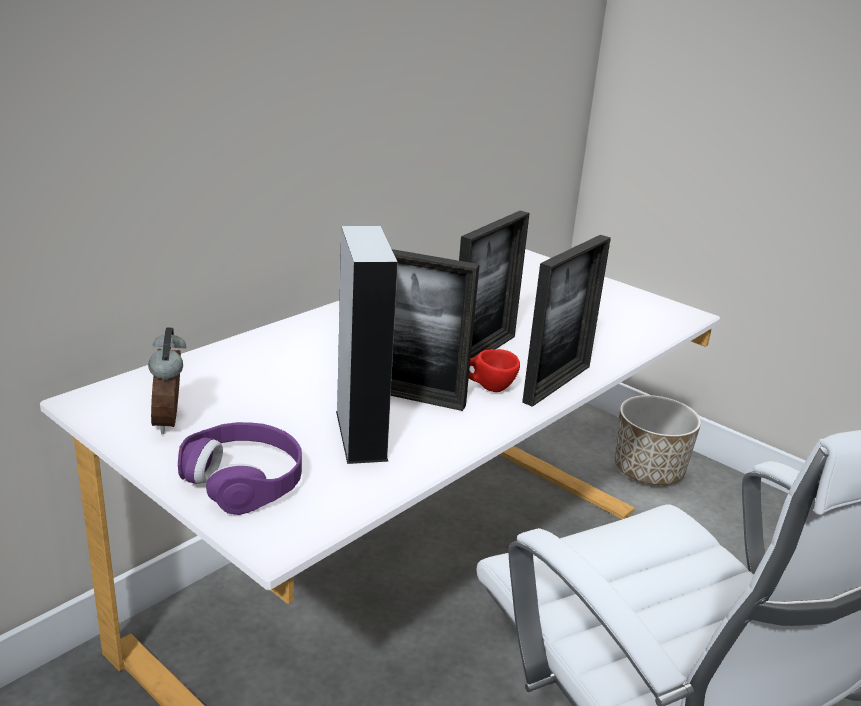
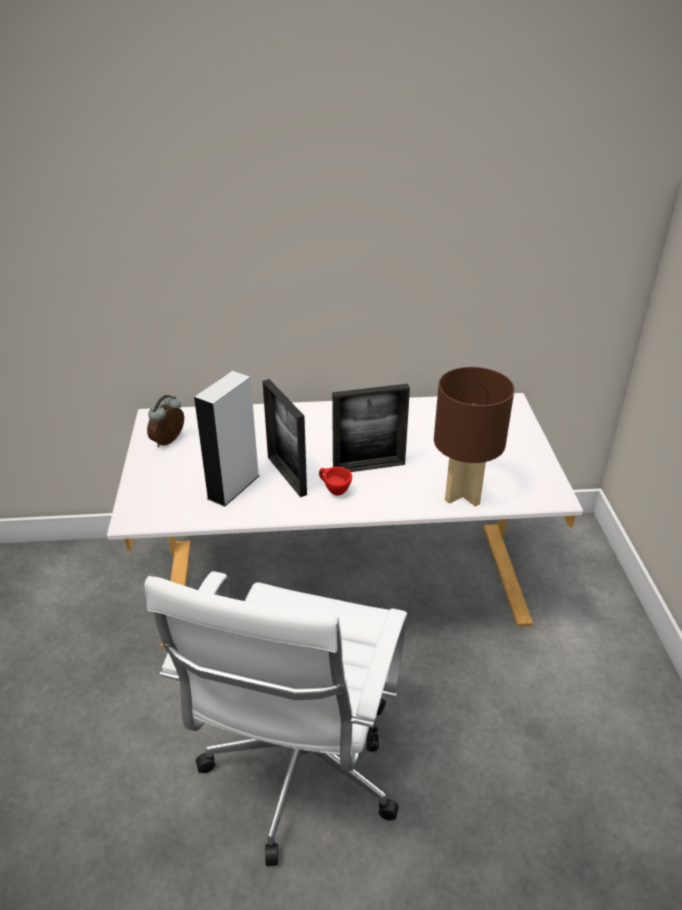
camera: 45 degrees right, 10 degrees up
purple headphones [178,422,302,515] -> none
picture frame [522,235,611,407] -> none
planter [615,395,701,485] -> none
none -> brown table lamp [434,367,515,506]

